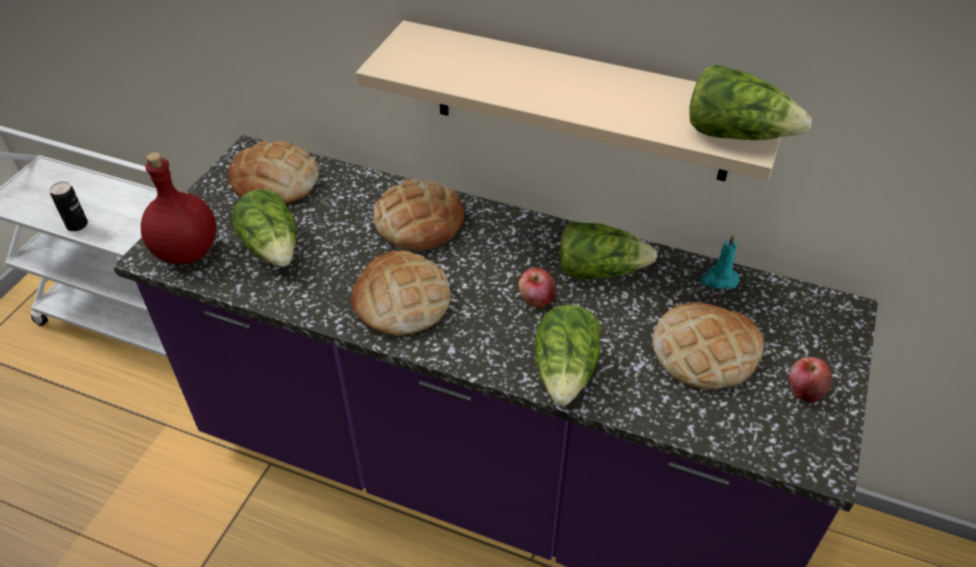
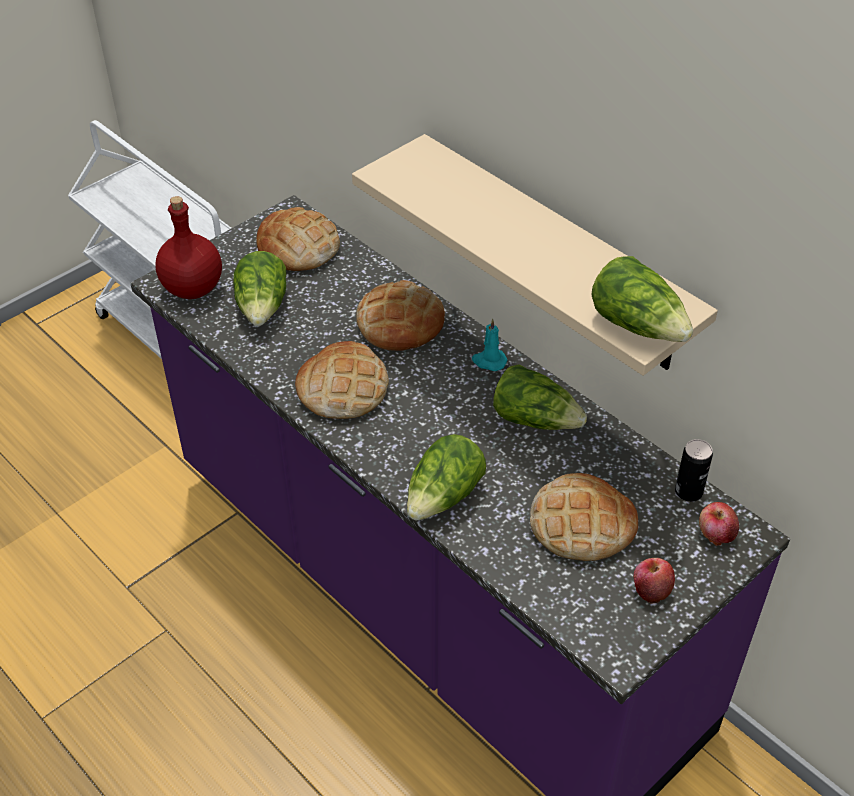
camera: 25 degrees right, 0 degrees up
can [50,181,88,231] -> can moved to [675,439,713,502]
apple [518,268,557,309] -> apple moved to [699,502,739,545]
turquoise candle [701,234,739,289] -> turquoise candle moved to [472,318,507,371]

